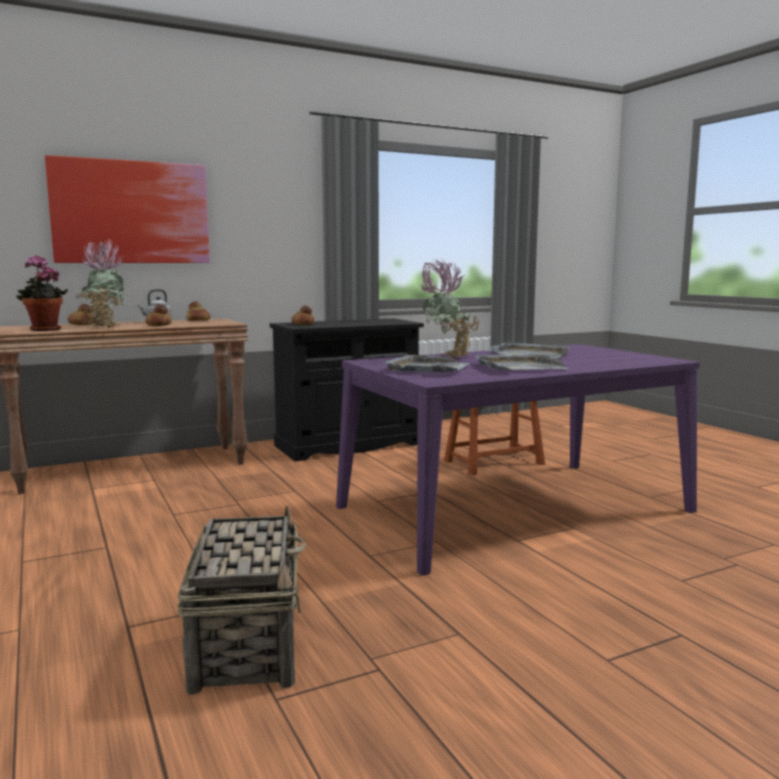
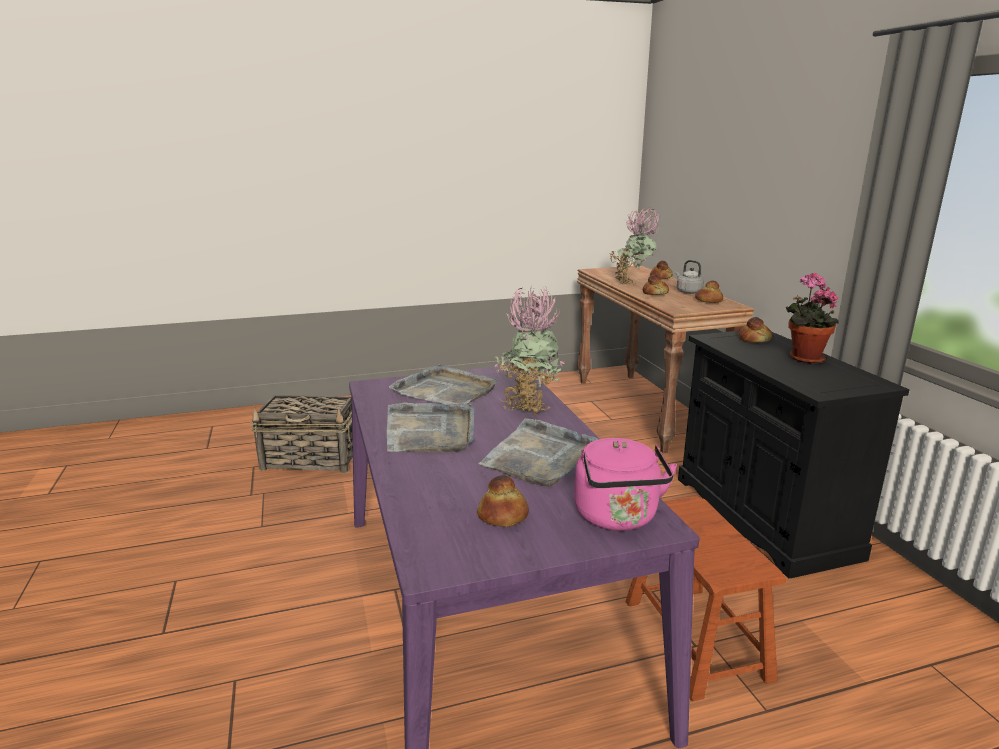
camera: 100 degrees right, 10 degrees up
potted plant [16,255,68,331] -> potted plant moved to [785,273,839,364]
picture [45,155,210,263] -> none
none -> bread [477,475,529,527]
none -> pink kettle [574,438,677,531]

